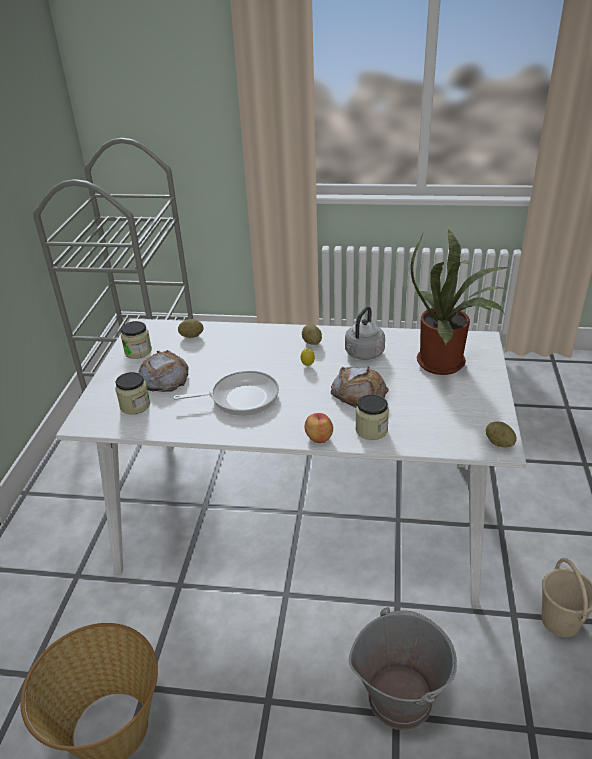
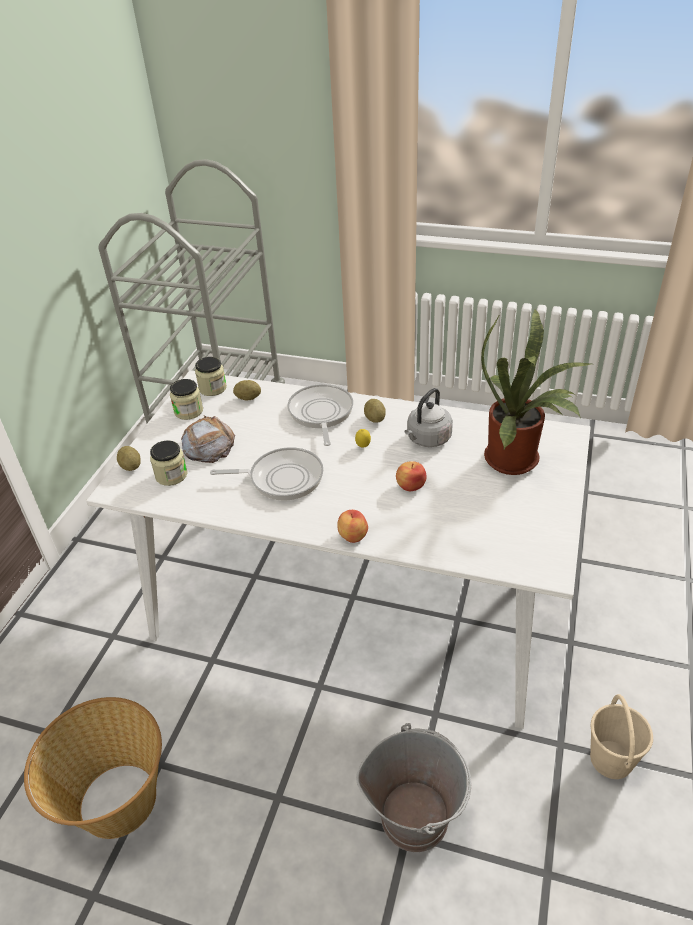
camera: 10 degrees right, 5 degrees up
bread [331,367,389,408] -> apple [396,461,427,491]
jar [355,394,389,440] -> jar moved to [195,357,227,396]
potato [486,421,517,448] -> potato moved to [117,446,141,471]
none -> frying pan [287,384,353,446]

